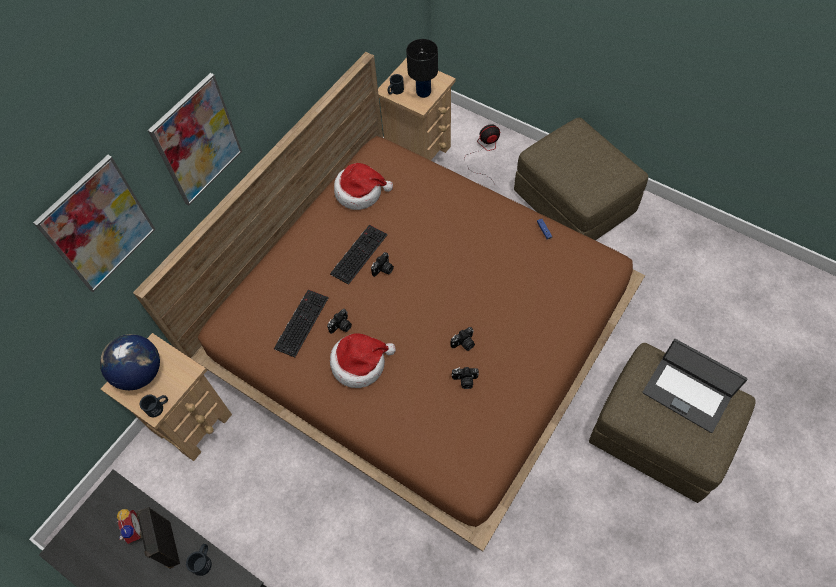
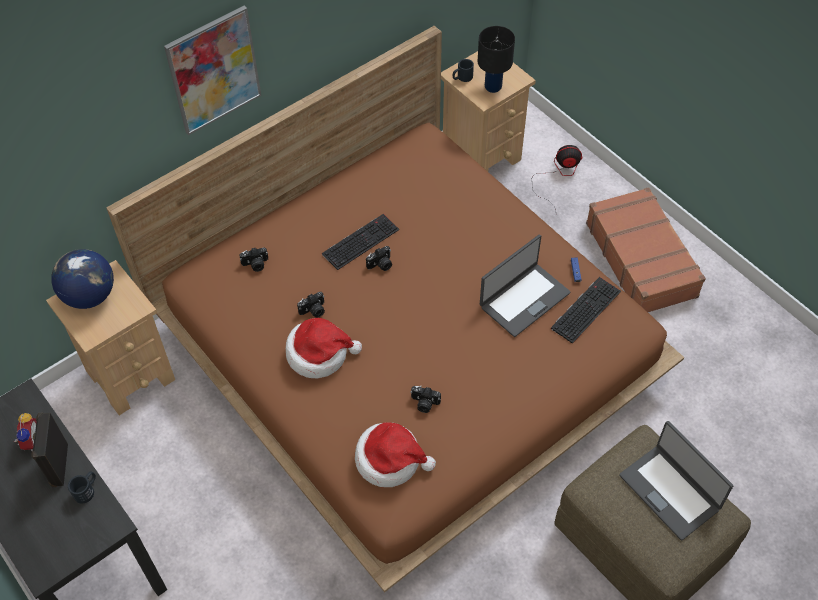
camera: 15 degrees right, 5 degrees down
picture [33,155,156,292] -> none
black mug [140,395,168,417] -> none
keyboard [274,289,329,357] -> keyboard moved to [551,277,621,344]
hat [334,163,393,210] -> hat moved to [355,422,436,487]
camera [451,327,475,351] -> camera moved to [239,248,268,272]
brown ottoman [514,118,648,240] -> brown suitcase [586,187,706,312]
none -> laptop [480,235,570,337]

